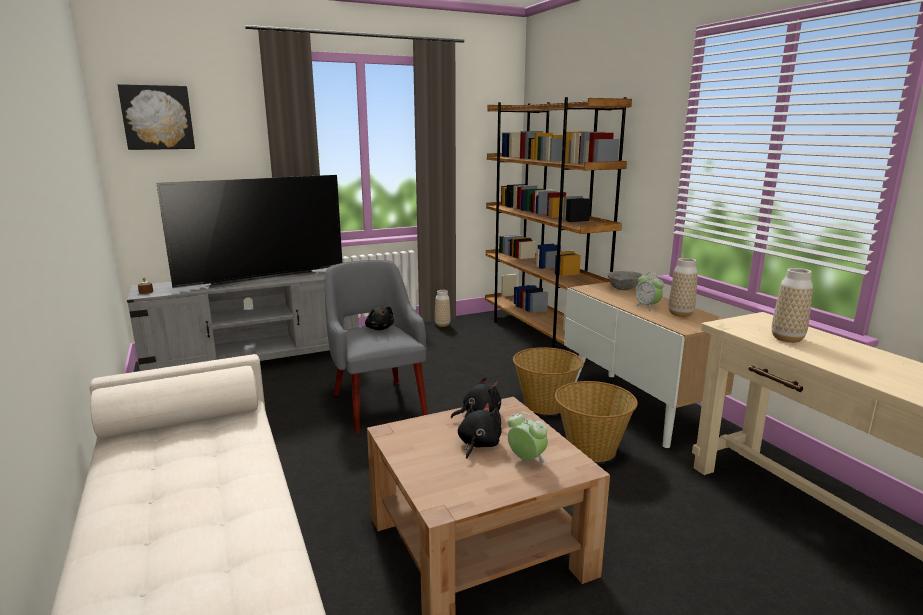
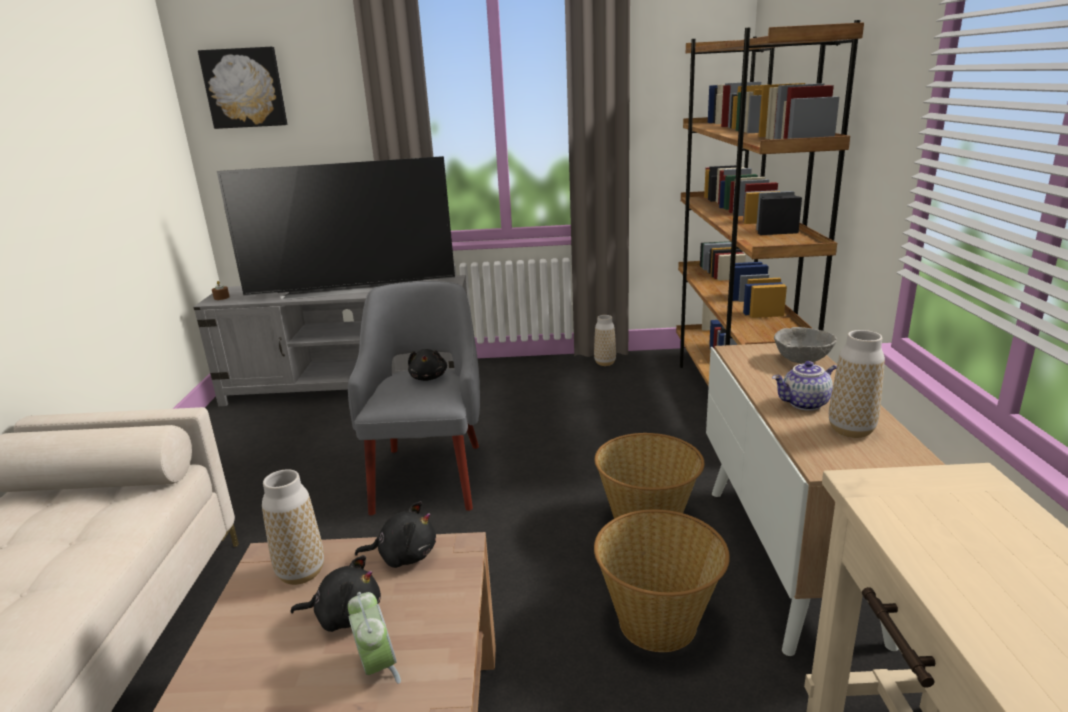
camera: 25 degrees right, 5 degrees up
black plush toy [458,403,502,459] -> black plush toy turned 45 degrees clockwise [290,555,381,632]
alarm clock [635,272,664,311] -> teapot [772,361,837,411]
vase [772,268,813,343] -> vase moved to [262,469,324,585]

